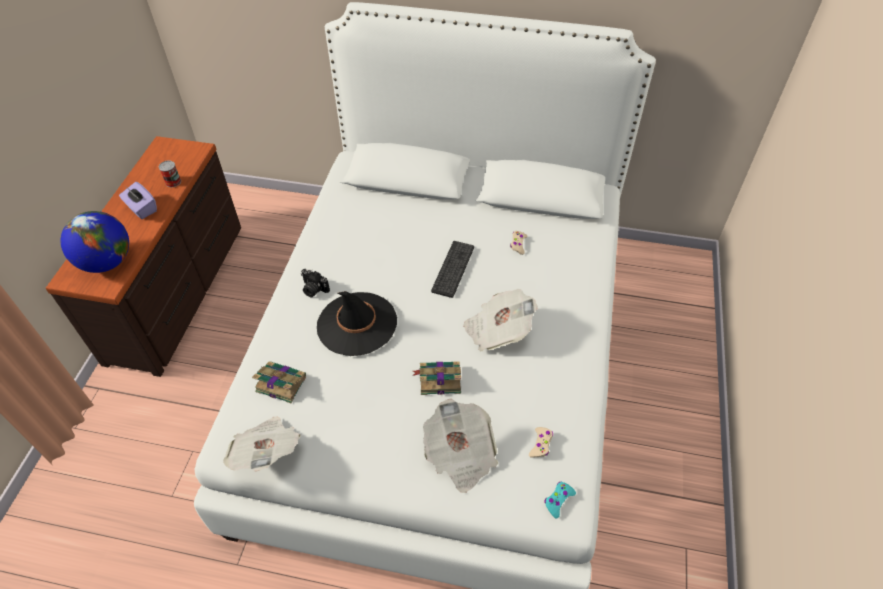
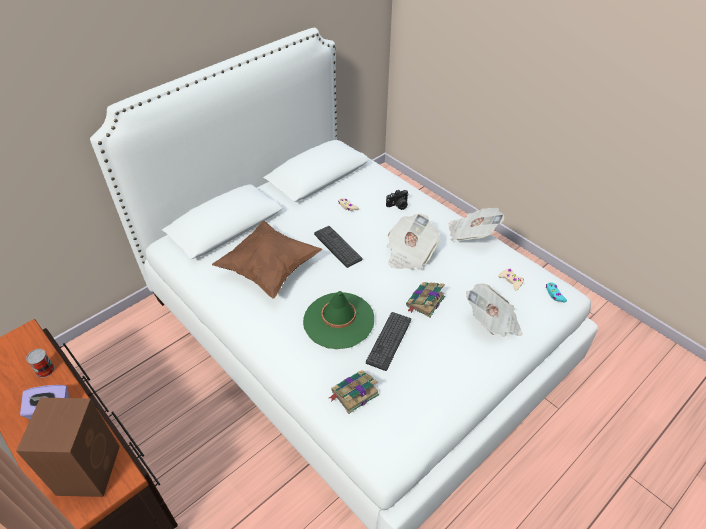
camera: 55 degrees left, 5 degrees down
globe [61,211,129,273] -> brown speaker [16,397,120,497]
newspaper [223,417,301,472] -> newspaper moved to [449,208,504,241]
camera [301,269,330,297] -> camera moved to [386,190,408,210]
black hat [317,291,397,356] -> green hat [303,291,374,349]
none -> brown pillow [212,221,322,299]
none -> keyboard [366,312,411,371]

